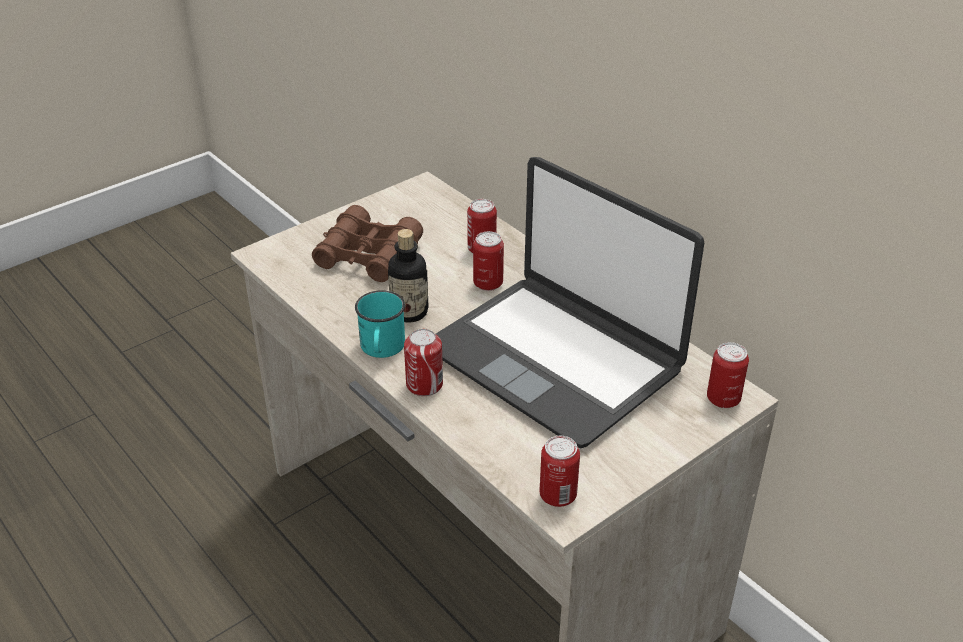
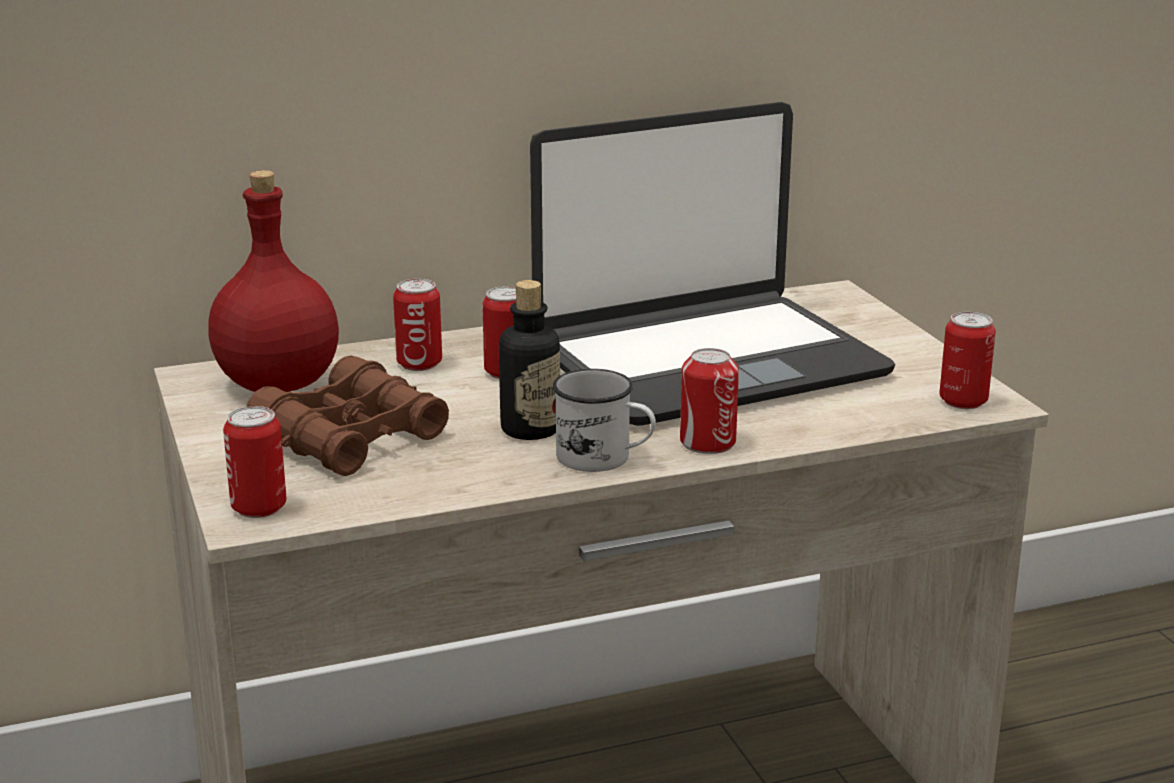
camera: 70 degrees left, 15 degrees down
turquoise mug [355,290,405,358] -> white mug [552,369,656,472]
can [707,342,749,408] -> can moved to [223,406,286,518]
none -> red bottle [208,170,339,392]

